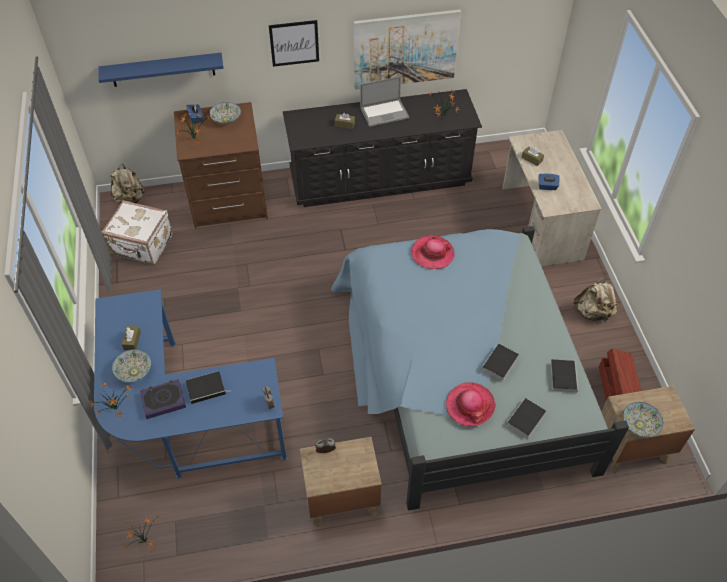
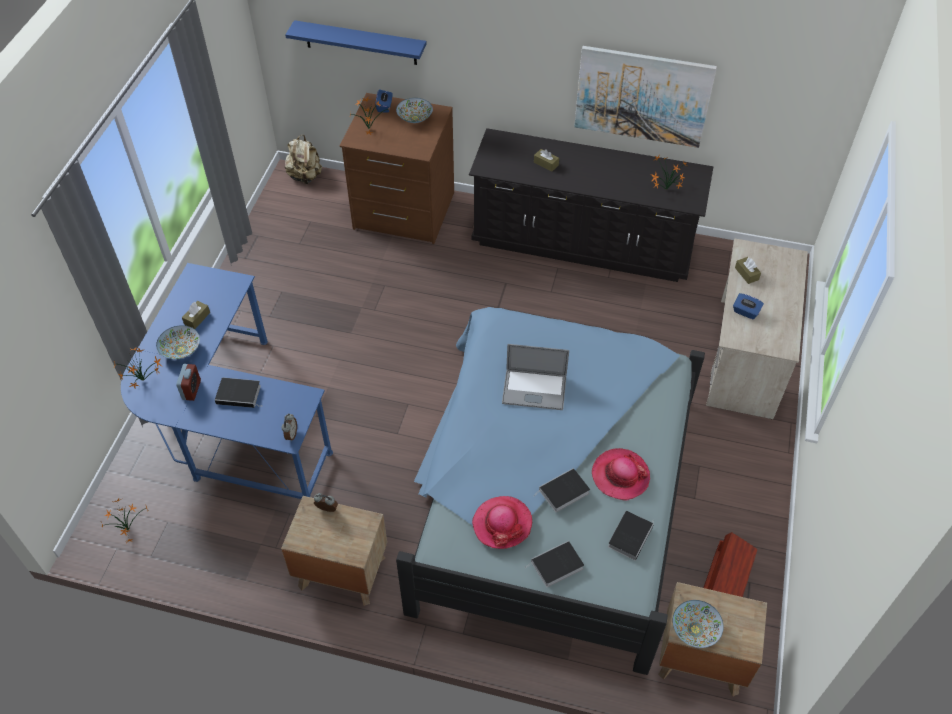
camera: 25 degrees right, 0 degrees up
white suitcase [102,200,173,265] -> none
book [140,379,186,419] -> alarm clock [176,364,201,401]
picture [269,20,319,67] -> none
laptop [360,76,409,127] -> laptop moved to [502,344,569,410]
hat [411,235,455,269] -> hat moved to [592,448,650,500]
beige backpack [573,278,617,321] -> none

